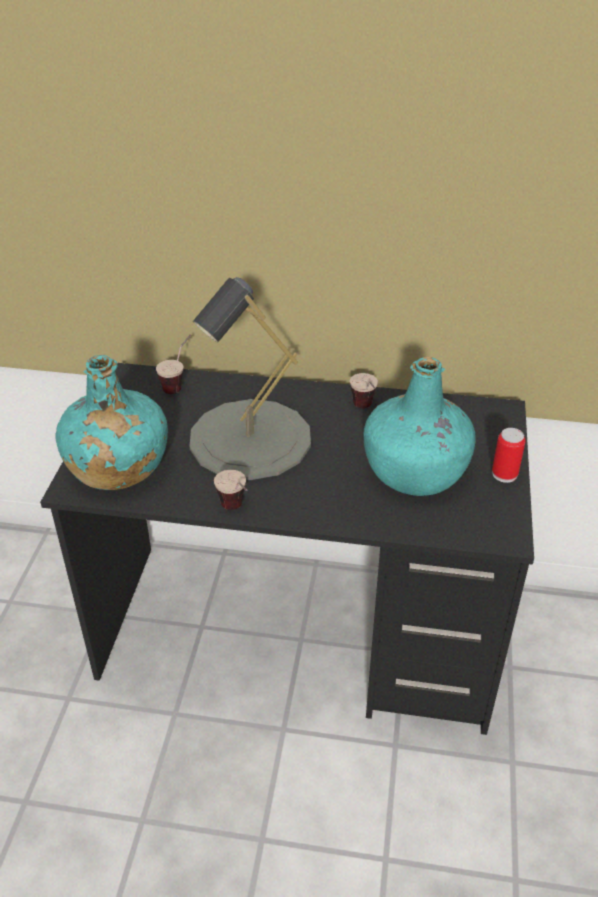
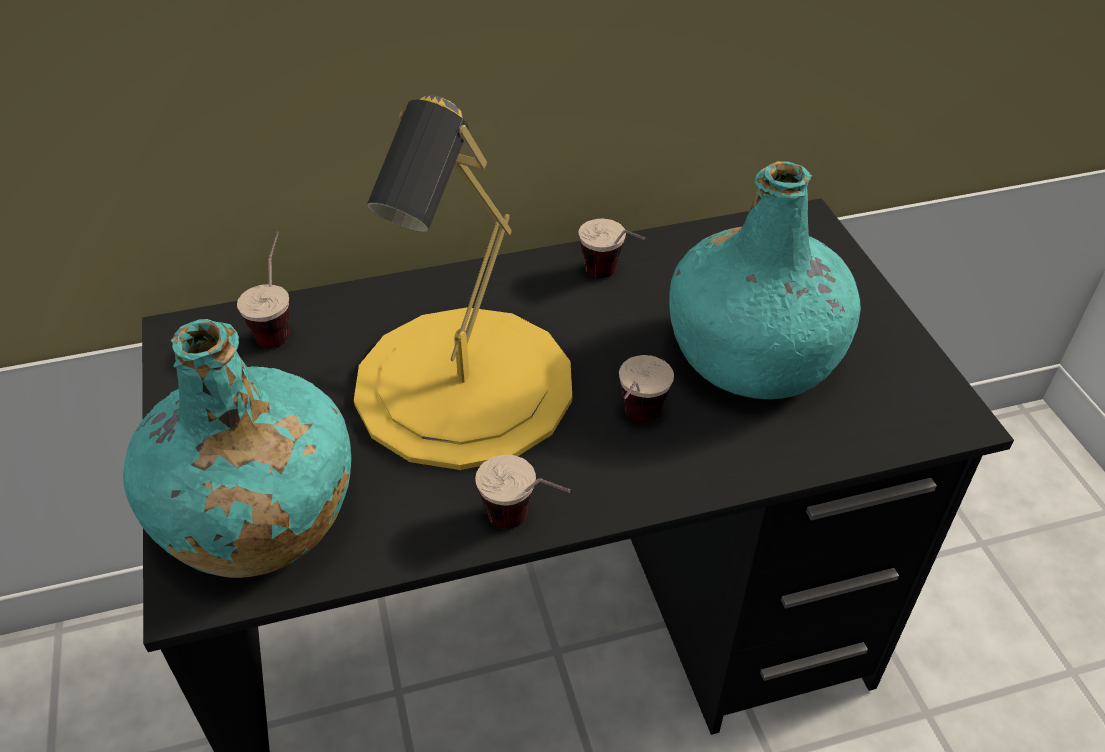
camera: 25 degrees left, 5 degrees up
grey table lamp [189,277,311,480] -> yellow table lamp [354,95,572,470]
can [492,428,526,483] -> none
none -> cup [619,355,674,423]

